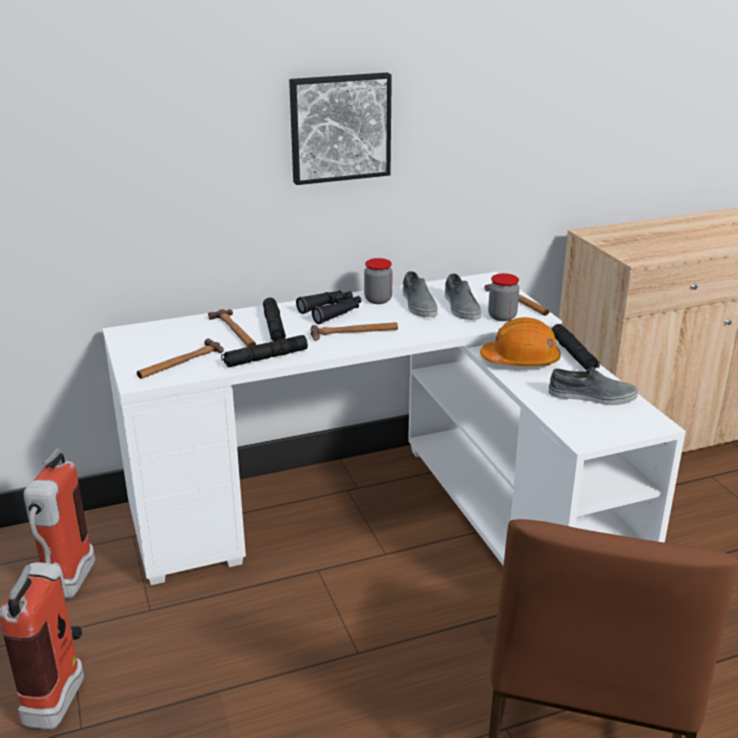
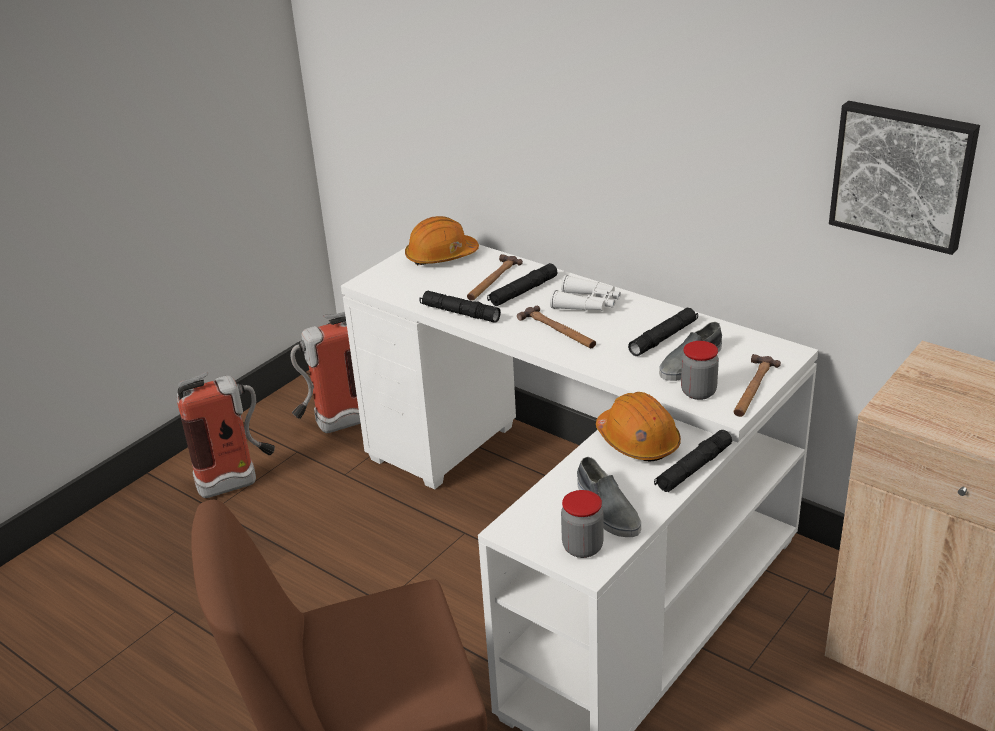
camera: 60 degrees right, 5 degrees up
hammer [137,338,224,379] -> none
picture [289,73,392,185] -> picture moved to [829,101,980,255]
black binoculars [296,290,361,324] -> white binoculars [550,275,621,311]
jar [364,258,393,304] -> jar moved to [561,490,603,558]
grey shoe [403,271,438,317] -> black flashlight [628,308,698,356]
none -> orange hard hat [405,216,479,265]

